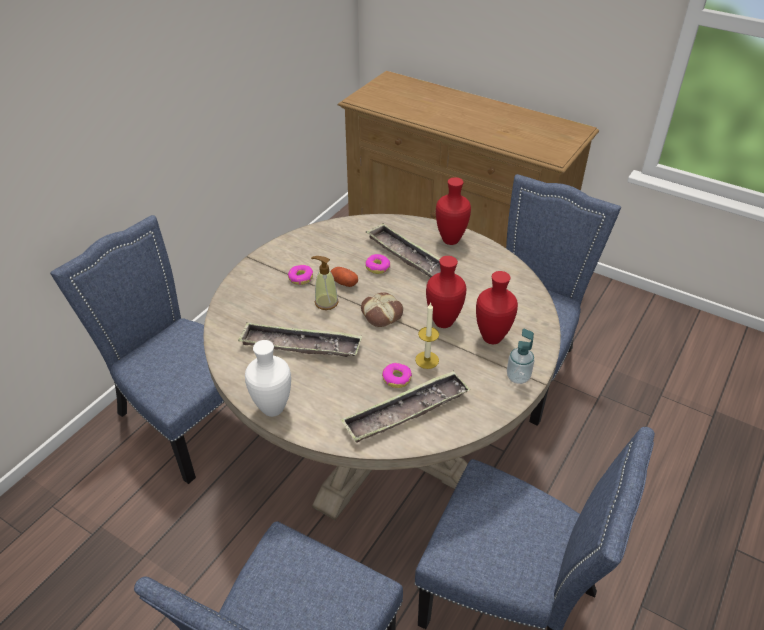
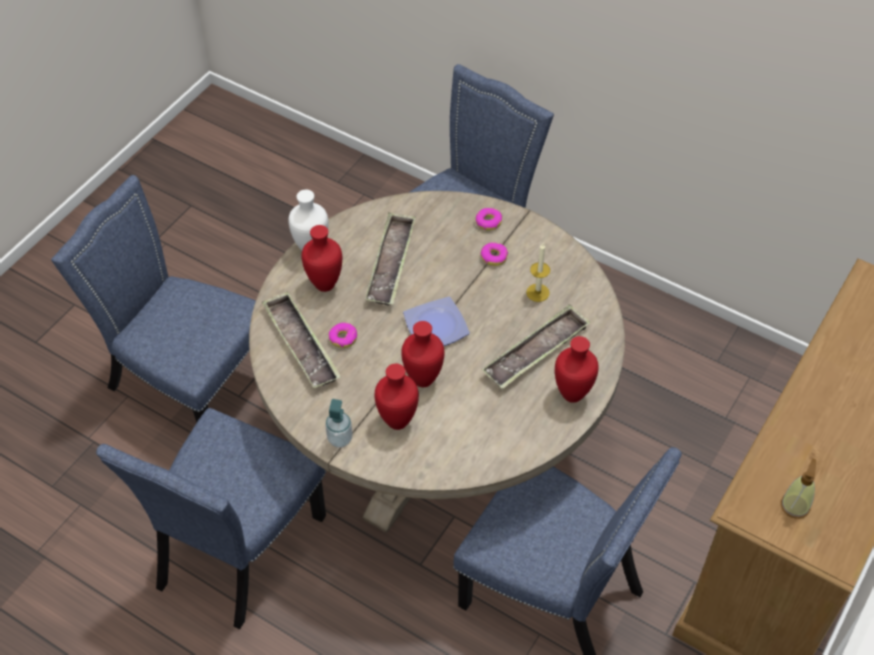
camera: 90 degrees right, 10 degrees up
soap dispenser [311,256,339,310] -> soap dispenser moved to [781,459,816,519]
potato [330,267,358,287] -> none
bread [361,292,403,327] -> plate [403,297,470,346]
donut [365,254,390,274] -> donut moved to [475,208,502,231]
candle [415,303,439,369] -> candle moved to [526,244,550,302]
none -> red vase [302,225,342,292]

